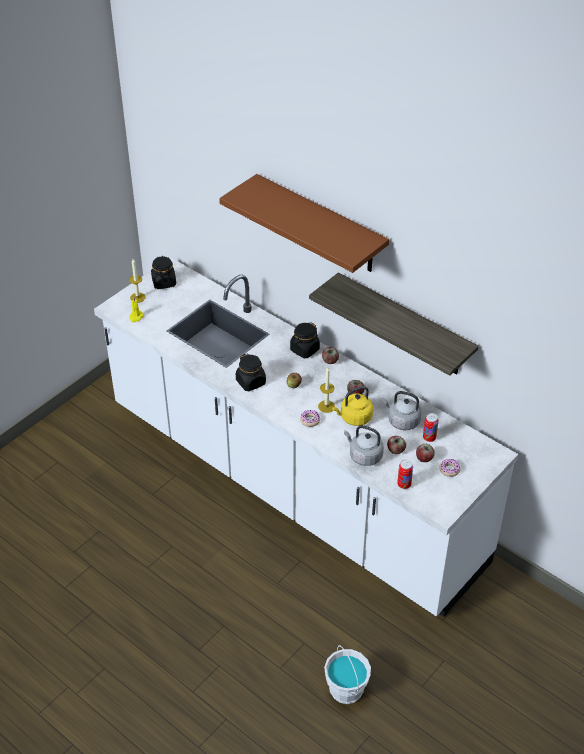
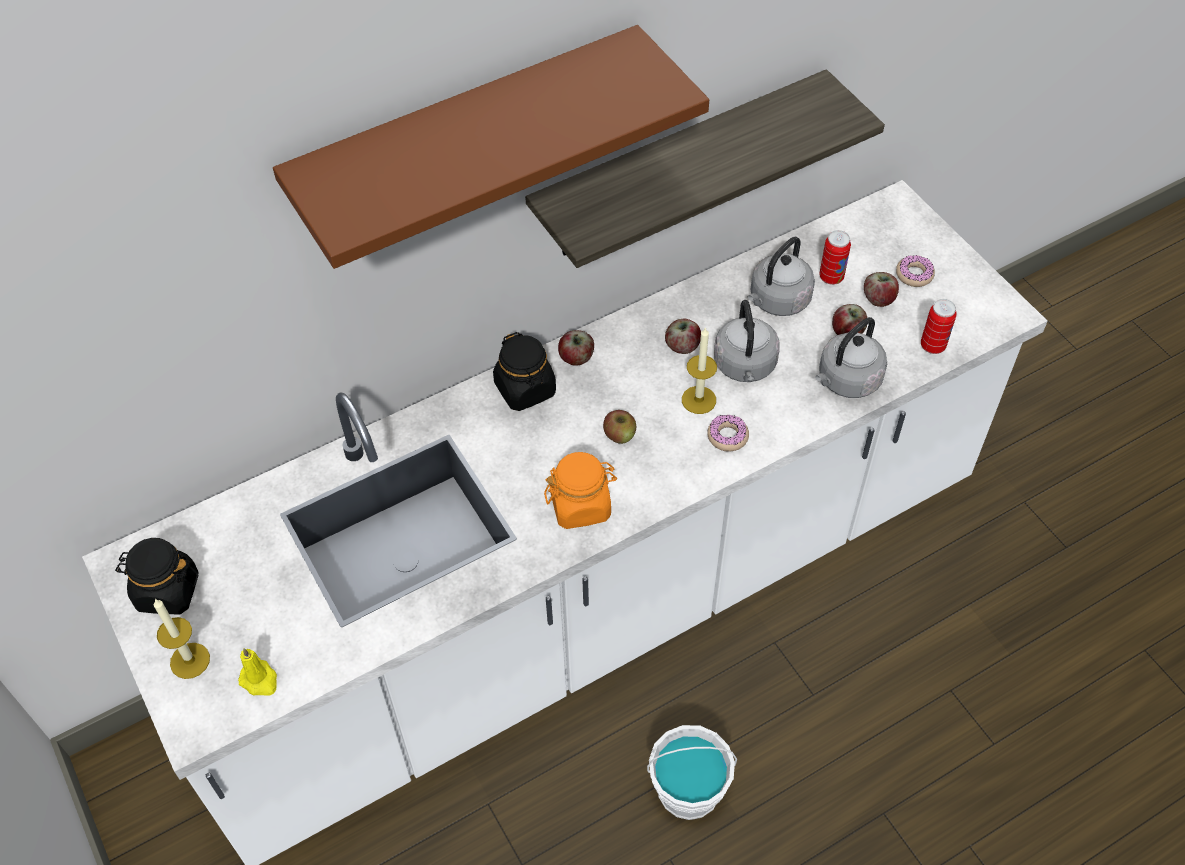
camera: 70 degrees left, 10 degrees up
black jar [236,354,266,391] -> orange jar [544,452,617,529]
white bucket [324,645,371,704] -> white bucket moved to [647,725,737,820]
yellow kettle [332,386,373,426] -> grey kettle [714,300,780,382]

